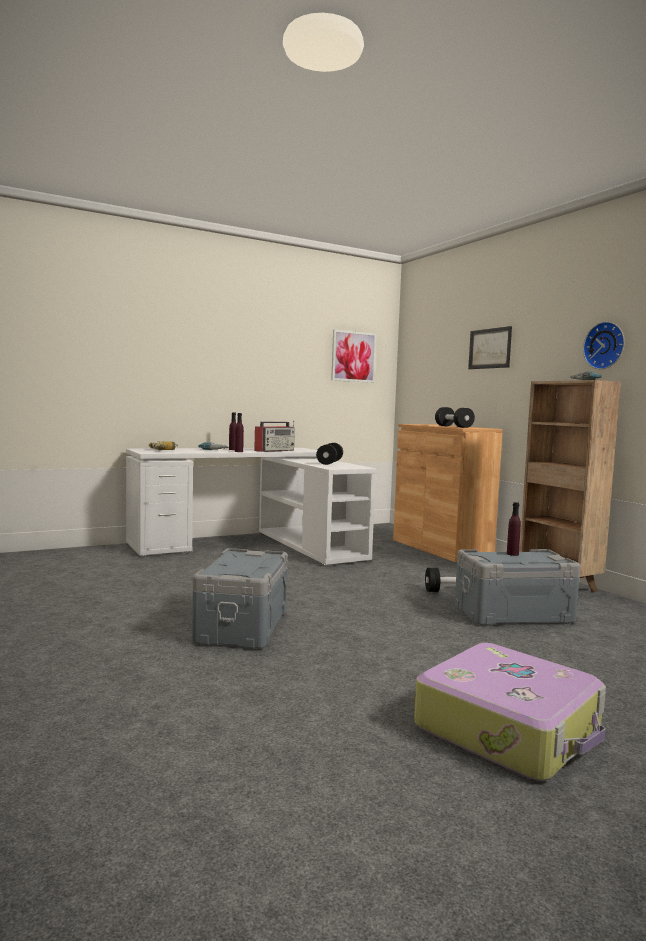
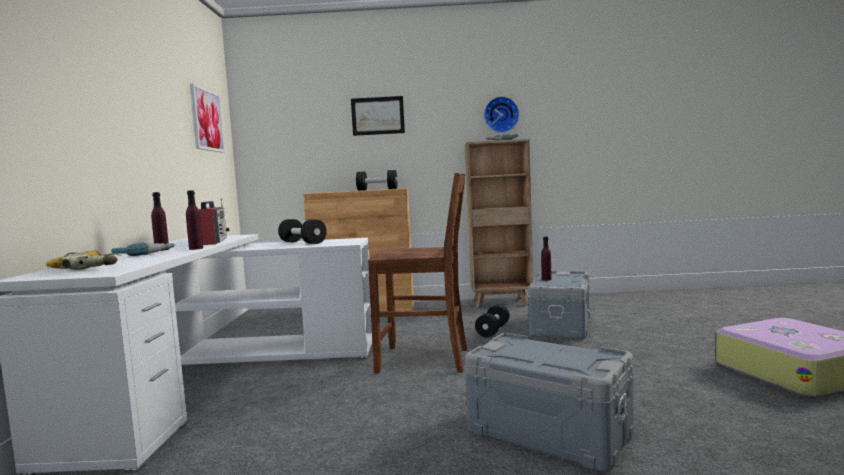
camera: 60 degrees left, 0 degrees up
none -> brown chair [368,173,467,373]

